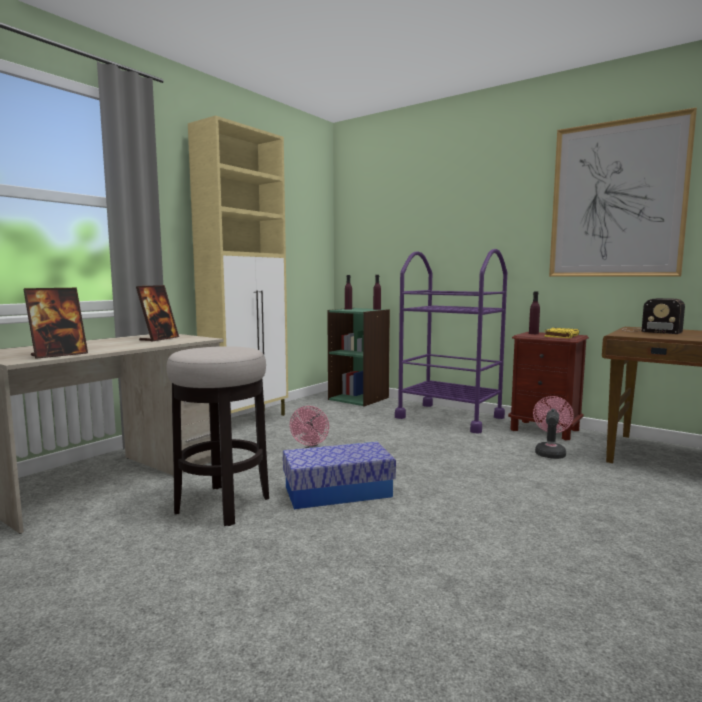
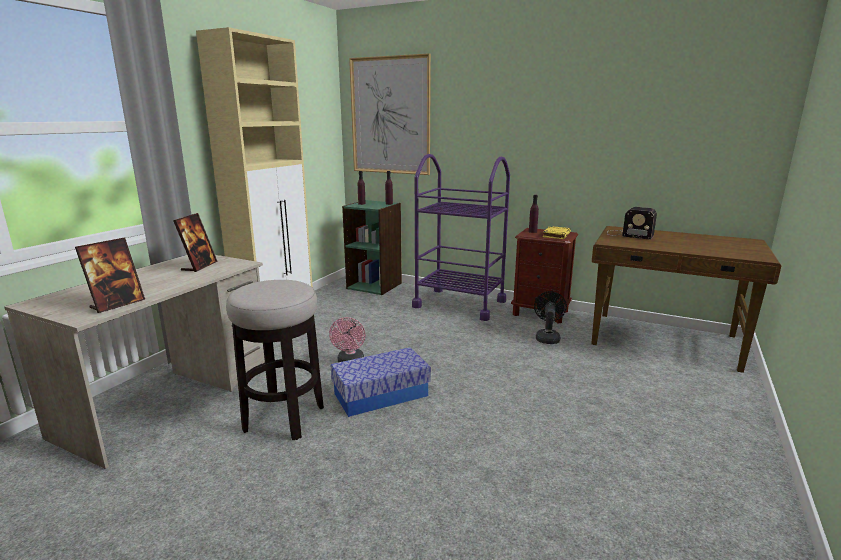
camera: 10 degrees left, 10 degrees up
pink fan [533,396,574,459] -> black fan [534,291,567,344]
picture [549,107,697,277] -> picture moved to [349,53,431,175]

